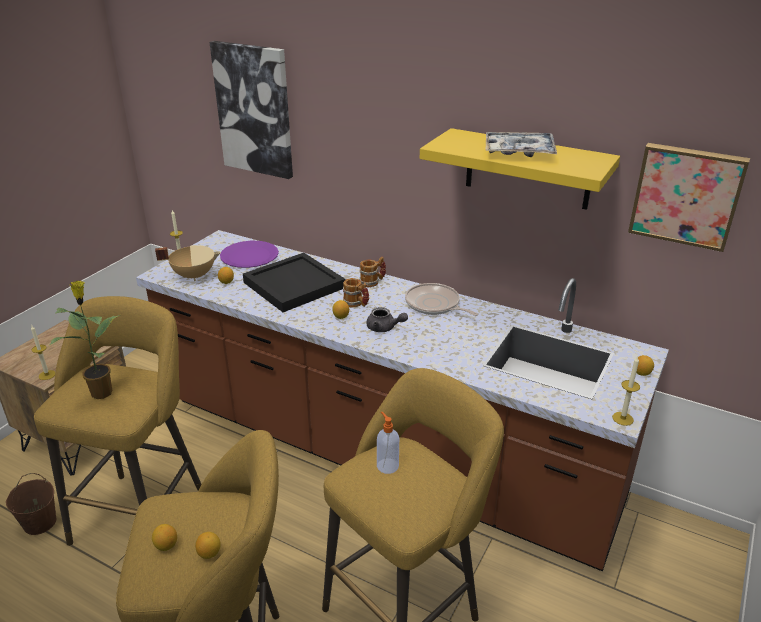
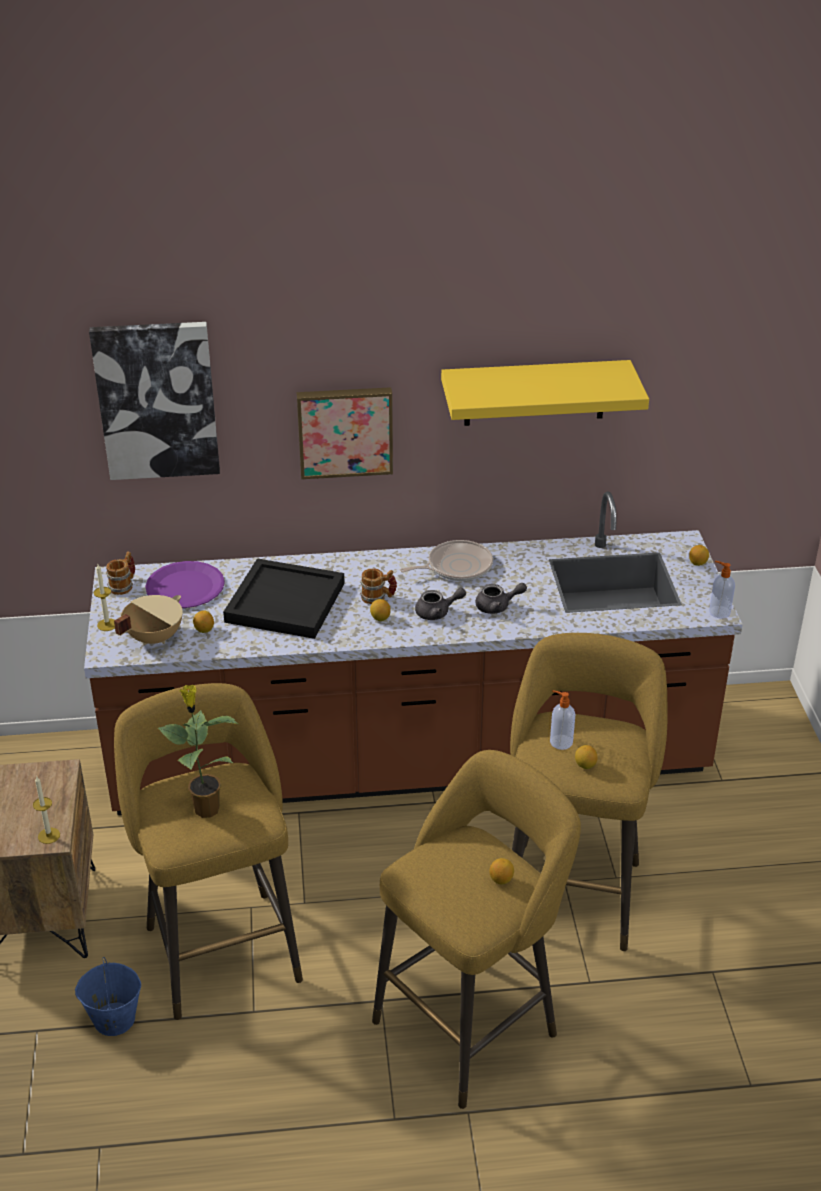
camera: 35 degrees left, 5 degrees up
brown bucket [6,473,56,535] -> blue bucket [75,957,141,1036]
lemon [152,524,177,551] -> lemon moved to [575,745,598,769]
mug [360,257,386,287] -> mug moved to [106,551,135,595]
frying pan [405,283,478,316] -> frying pan turned 150 degrees clockwise [400,540,493,581]
tray [486,132,557,157] -> none
candle [612,357,640,426] -> soap dispenser [709,561,735,618]
picture [628,143,750,252] -> picture moved to [297,387,393,480]
none -> grey teapot [475,583,527,614]

